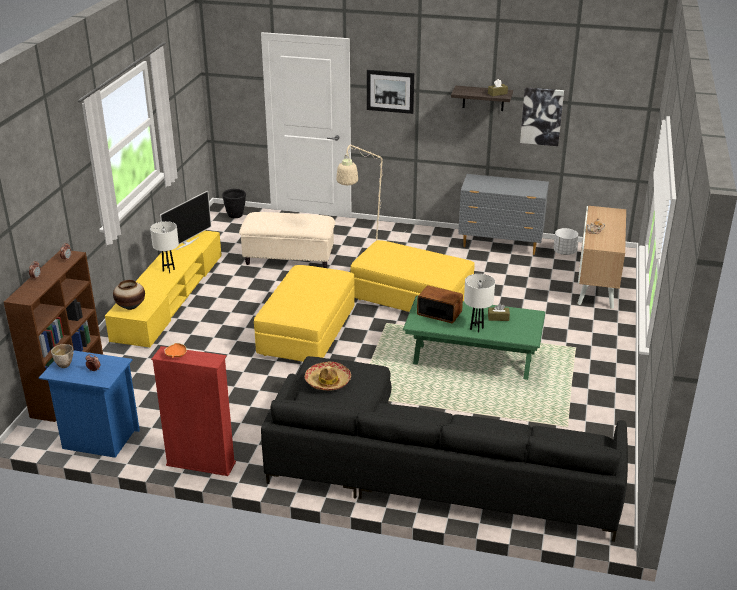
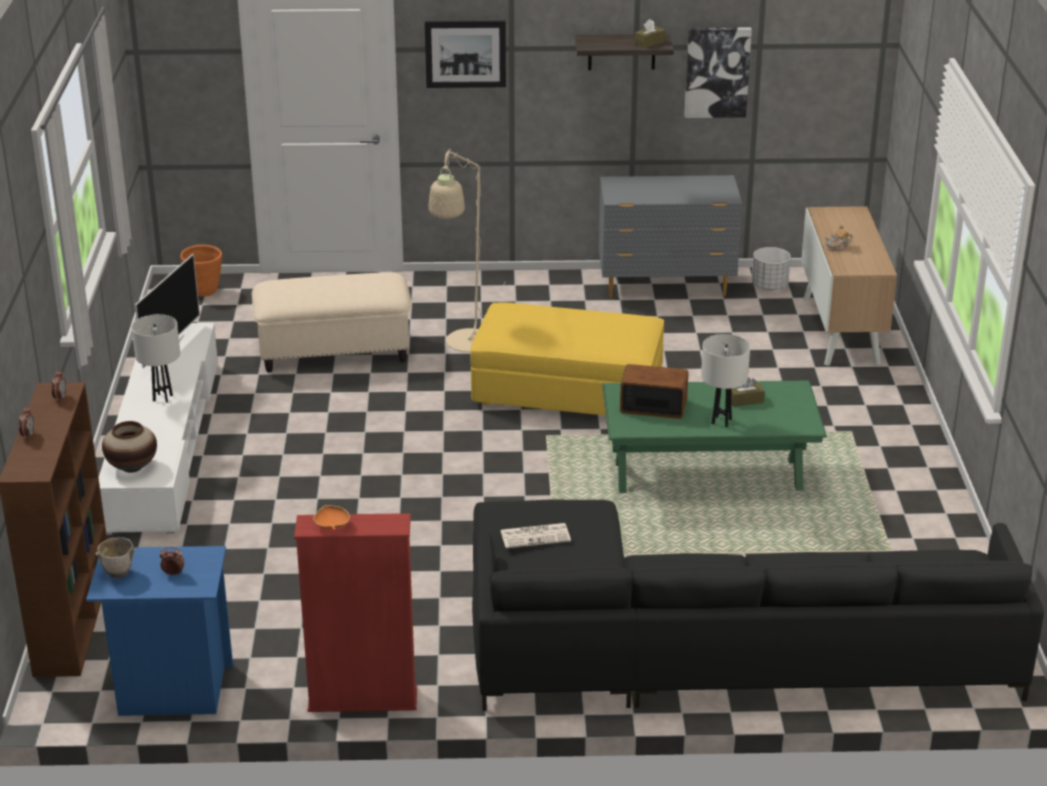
camera: 15 degrees left, 0 degrees up
yellow tv stand [105,231,222,349] -> white tv stand [98,323,218,535]
black planter [222,189,246,218] -> orange planter [181,245,222,296]
yellow ottoman [254,265,355,362] -> none
hat [305,362,351,390] -> newspaper [500,523,571,548]

